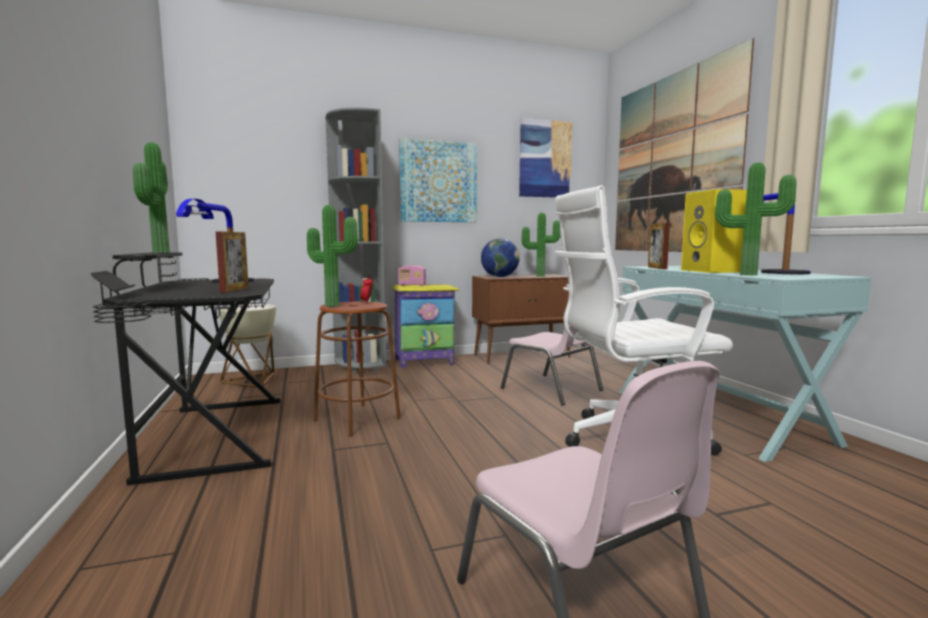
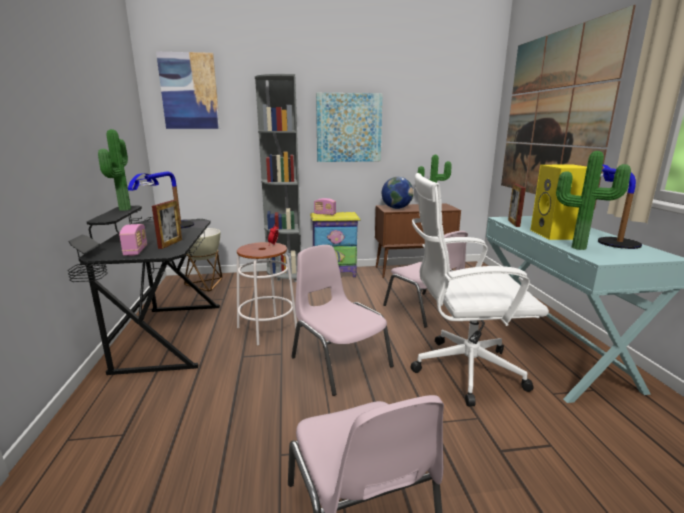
camera: 10 degrees right, 10 degrees up
potted plant [307,205,358,307] -> none
brown stool [314,302,401,437] -> white stool [237,242,297,345]
picture [519,118,572,198] -> picture moved to [156,52,220,129]
none -> radio [119,224,147,256]
none -> pink chair [291,245,394,396]

